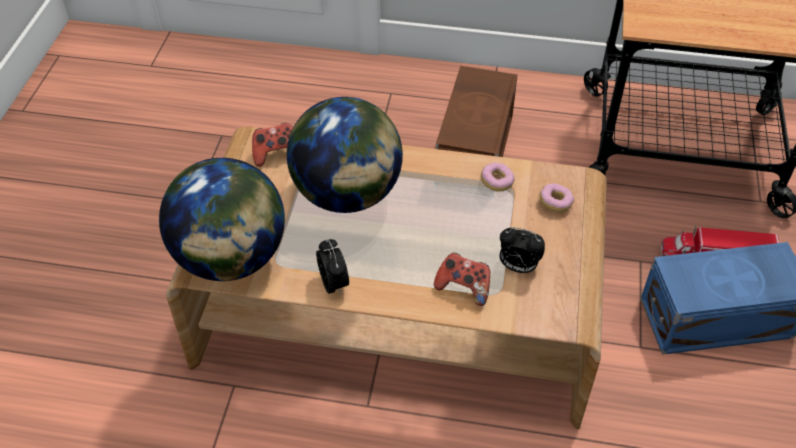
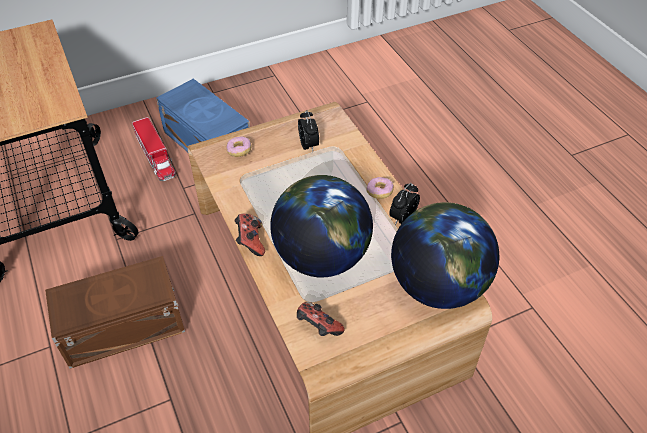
camera: 125 degrees left, 0 degrees up
game controller [434,253,490,306] -> game controller moved to [234,214,265,256]
donut [481,162,514,192] -> donut moved to [366,177,394,199]

